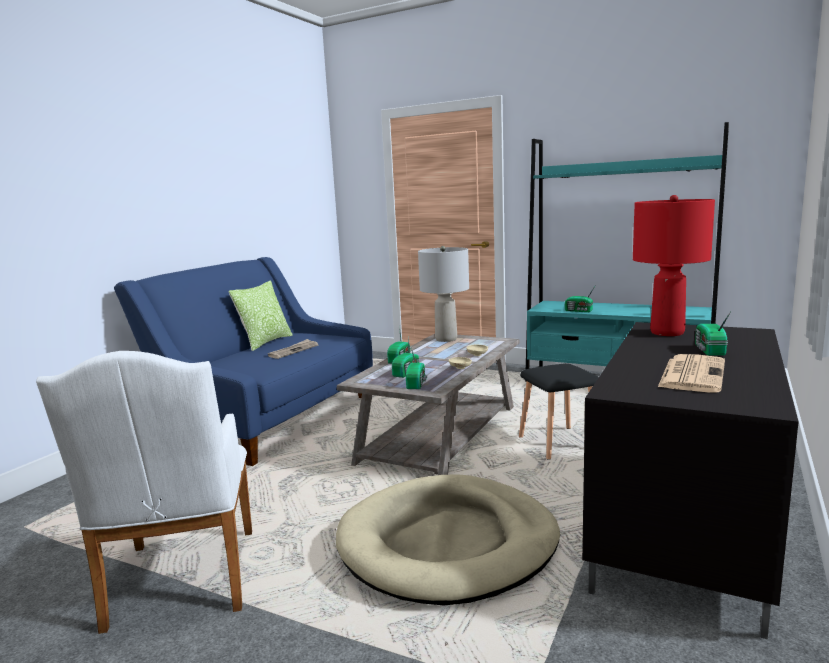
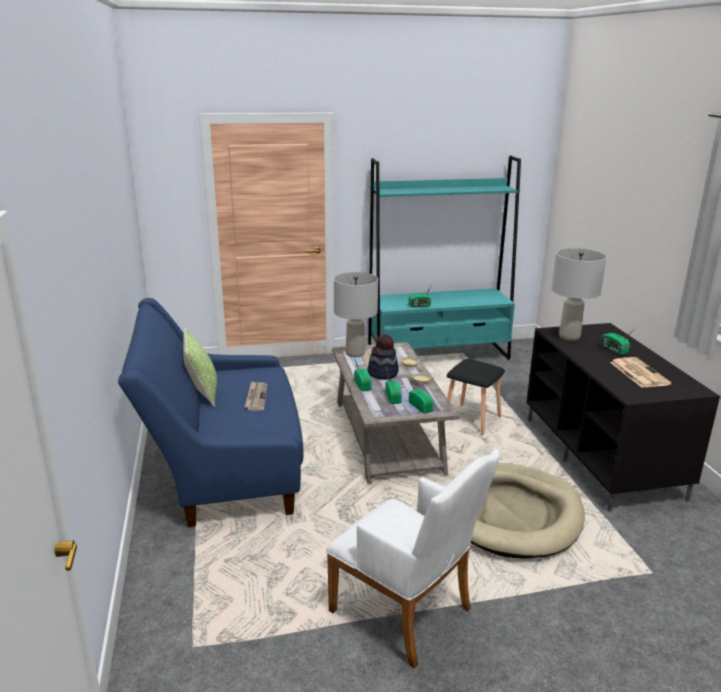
camera: 40 degrees left, 10 degrees up
red table lamp [633,195,715,336] -> grey table lamp [552,248,607,341]
none -> hat [368,334,399,380]

